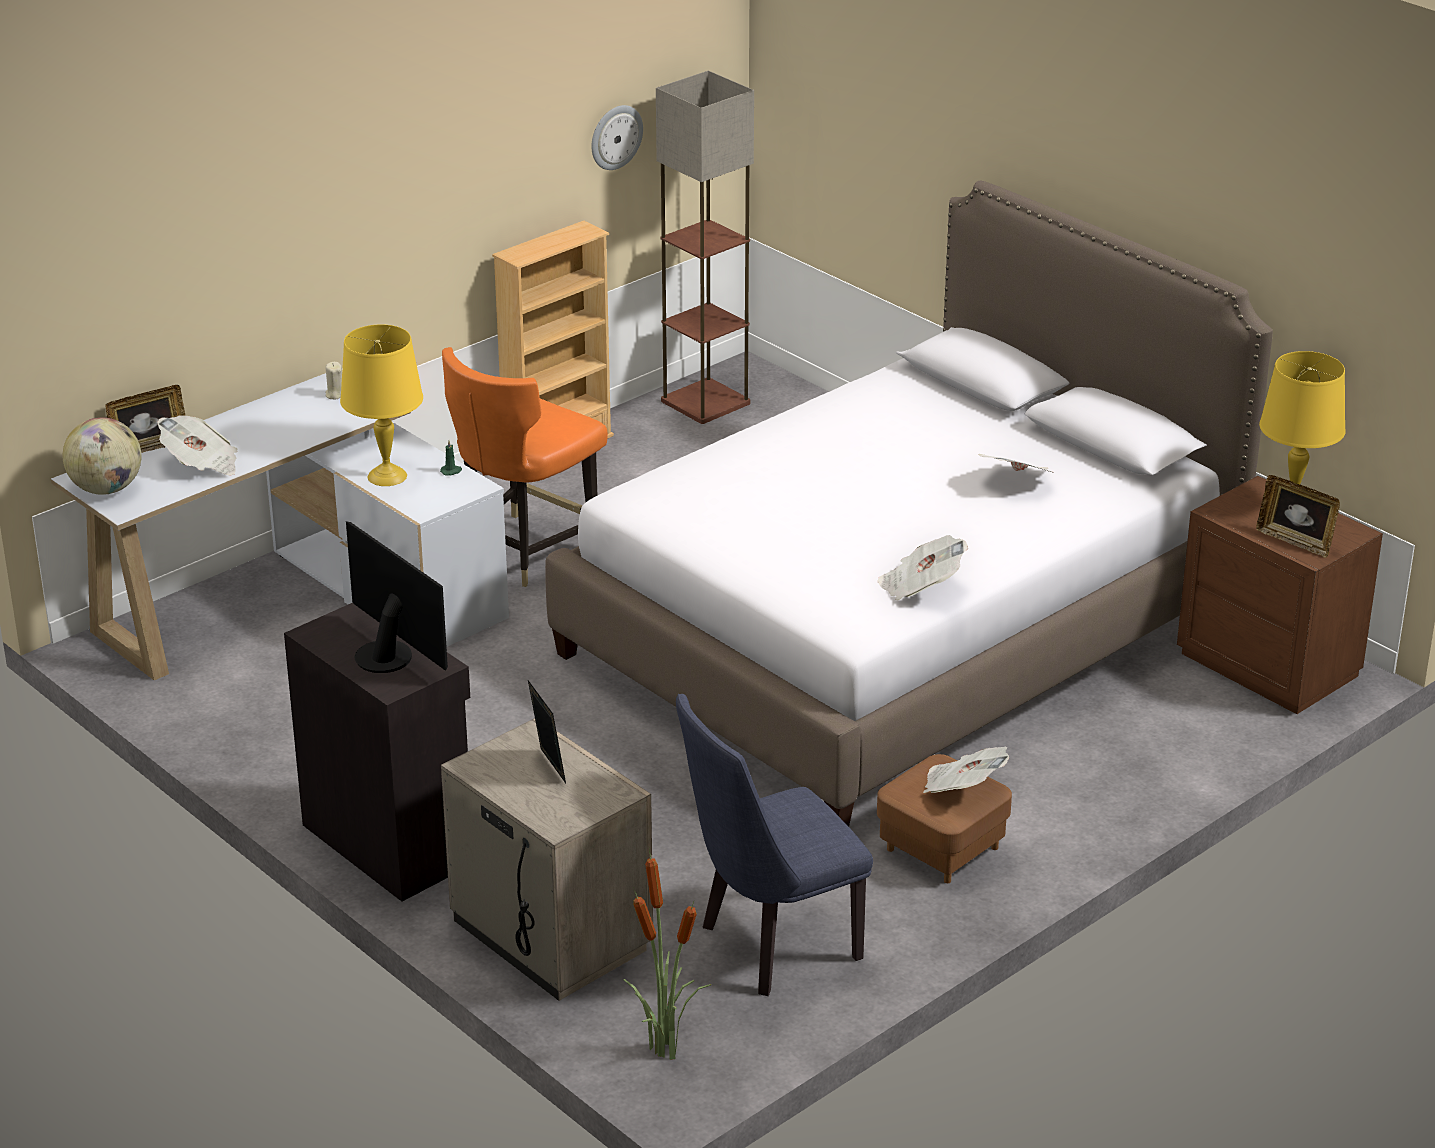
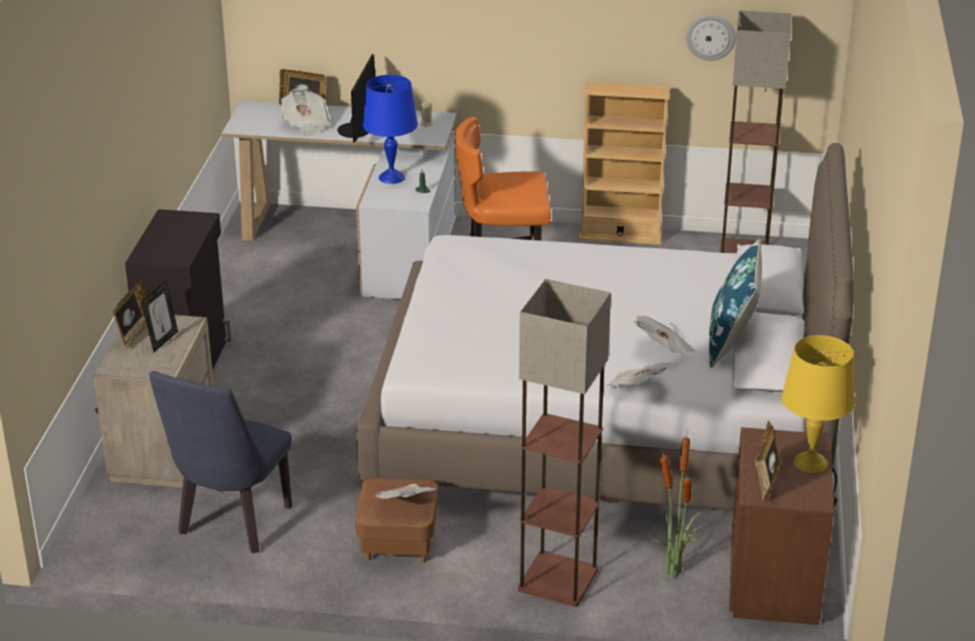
camera: 50 degrees right, 0 degrees up
globe [63,417,142,495] -> none
yellow table lamp [340,324,423,486] -> blue table lamp [363,75,418,184]
monitor [346,521,448,673] -> monitor moved to [337,54,375,143]
potted plant [624,849,711,1060] -> potted plant moved to [651,427,703,579]
blue chair [676,694,873,996] -> blue chair turned 90 degrees counterclockwise [149,371,292,553]
newspaper [877,535,968,601] -> newspaper moved to [606,362,672,386]
none -> picture frame [113,280,147,349]
none -> floor lamp [518,279,611,607]
none -> blue pillow [709,238,762,368]

